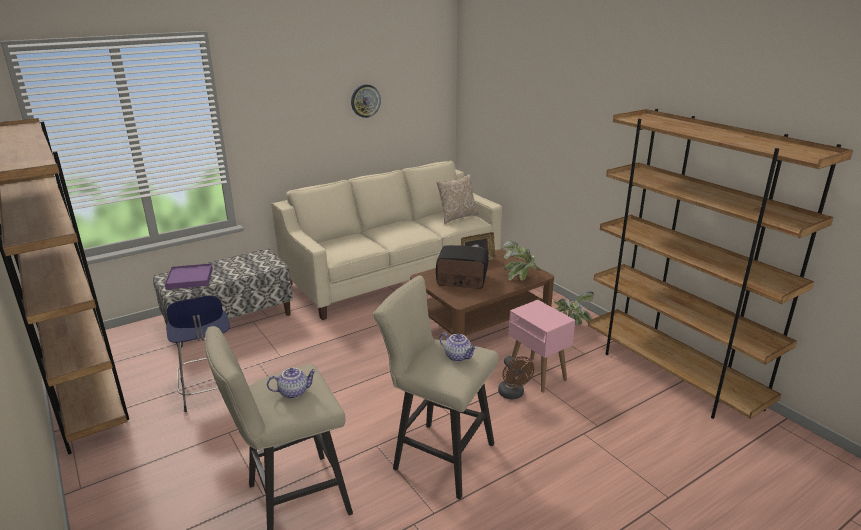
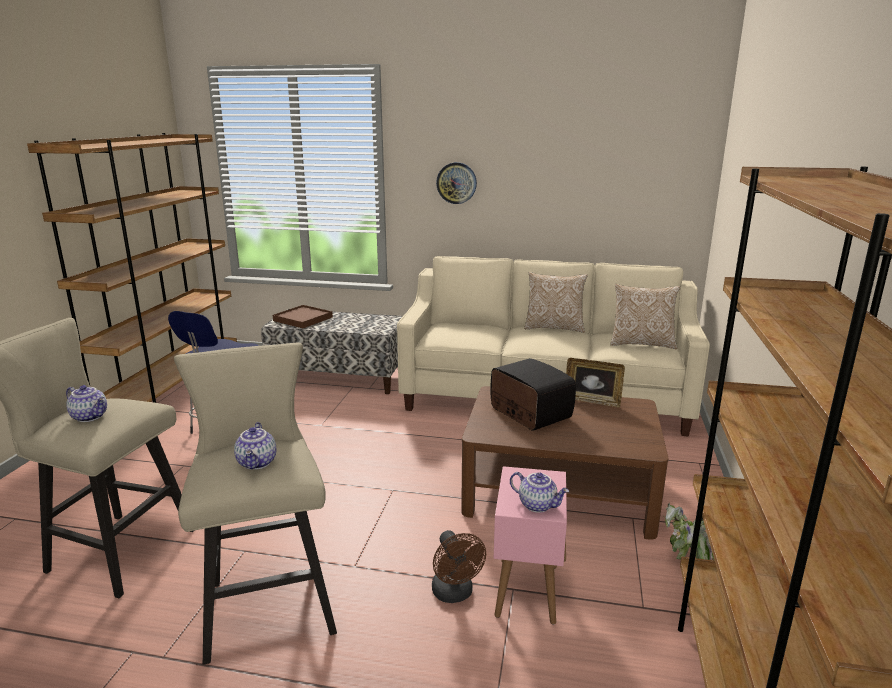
camera: 45 degrees right, 5 degrees down
purple tray [165,263,213,290] -> brown tray [273,305,333,328]
wall clock [351,84,381,118] -> wall clock moved to [436,162,477,204]
brown fan [498,356,534,399] -> brown fan turned 45 degrees counterclockwise [432,530,486,603]
potted plant [501,241,540,281] -> none
none -> teapot [510,472,569,513]
none -> pillow [524,272,588,333]

